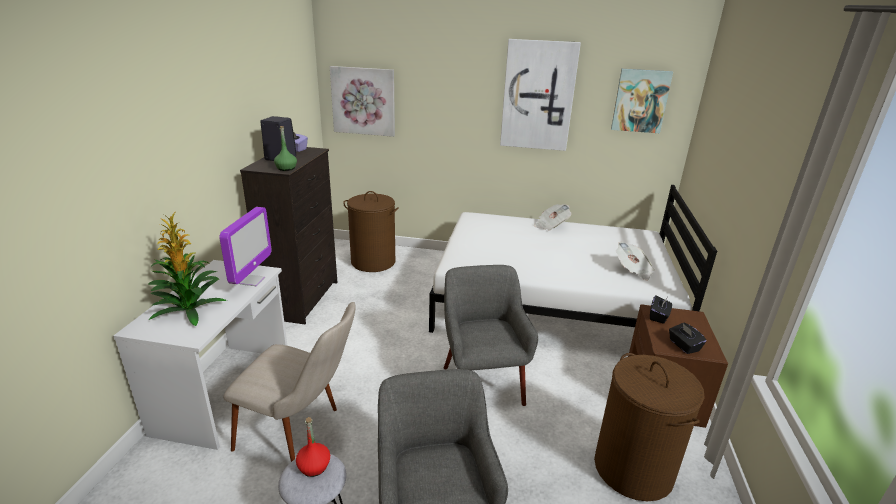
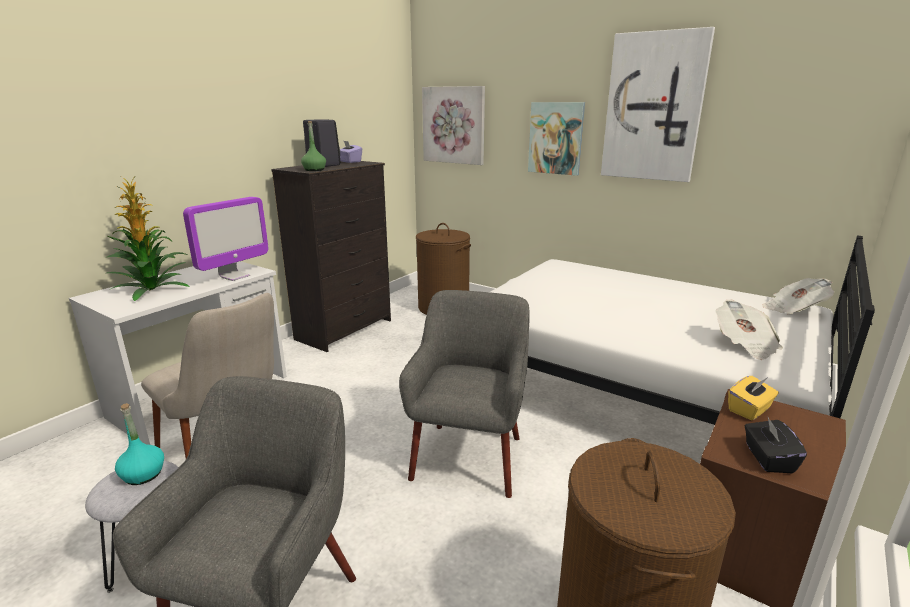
camera: 25 degrees right, 5 degrees down
red bottle [296,417,330,477] -> turquoise bottle [115,403,164,485]
newspaper [534,204,571,231] -> newspaper moved to [763,278,834,314]
picture [611,69,673,133] -> picture moved to [528,102,585,176]
black tissue box [650,296,672,324] -> yellow tissue box [728,376,779,420]

